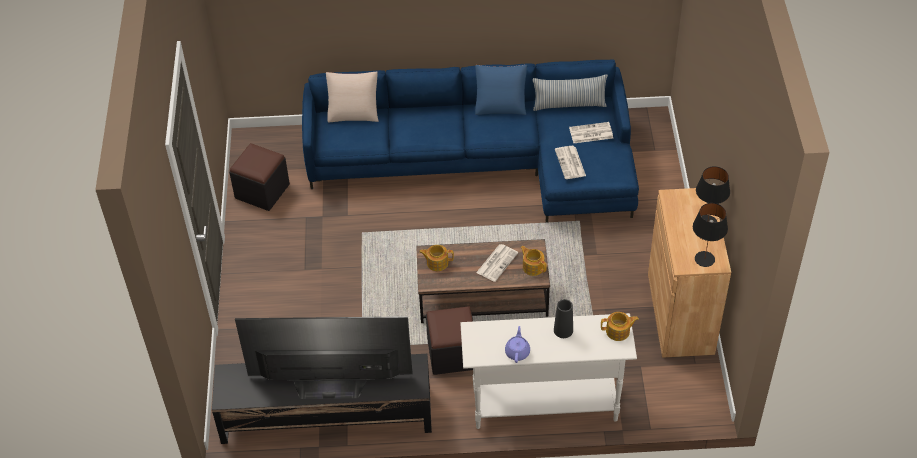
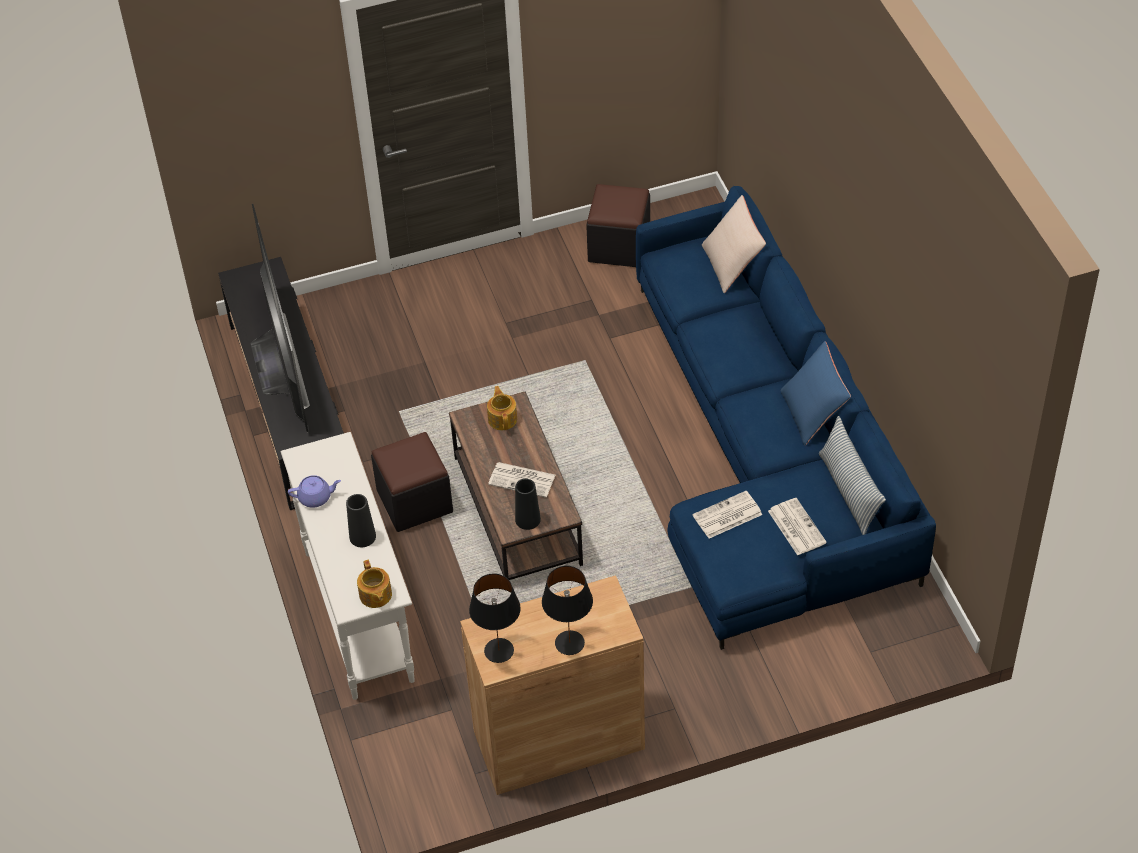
camera: 75 degrees right, 0 degrees up
teapot [520,246,547,276] -> black vase [515,479,541,530]

